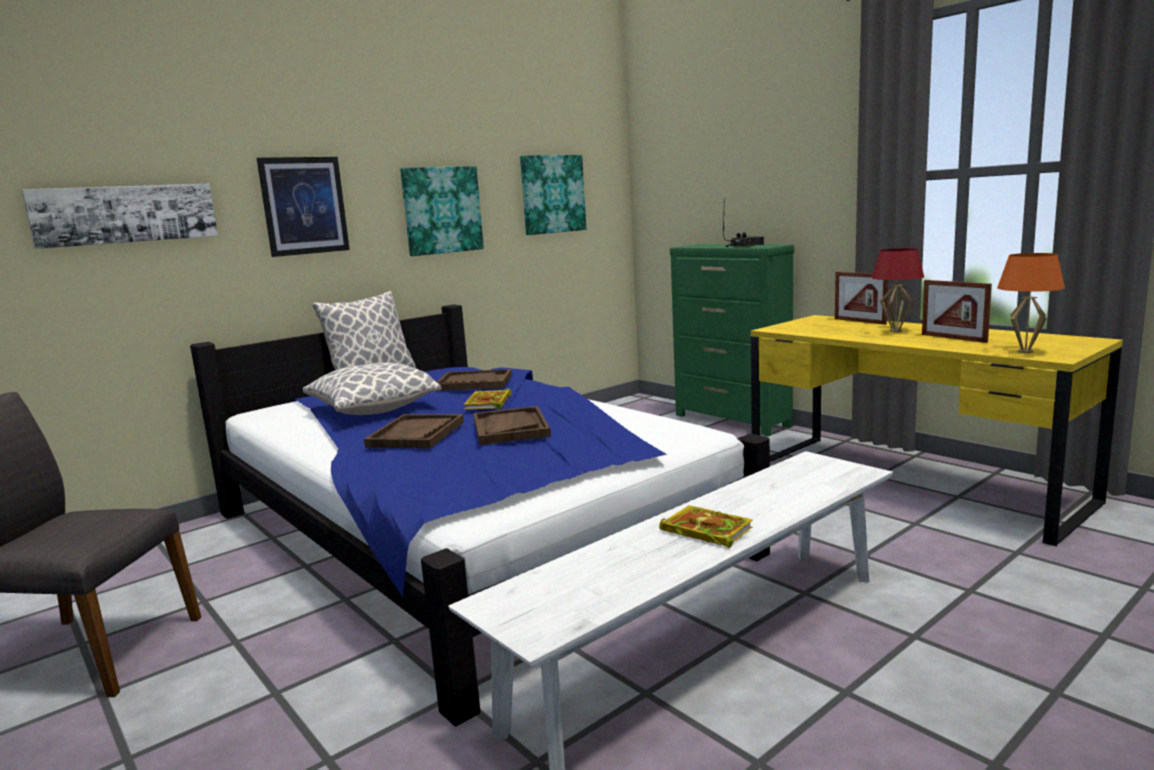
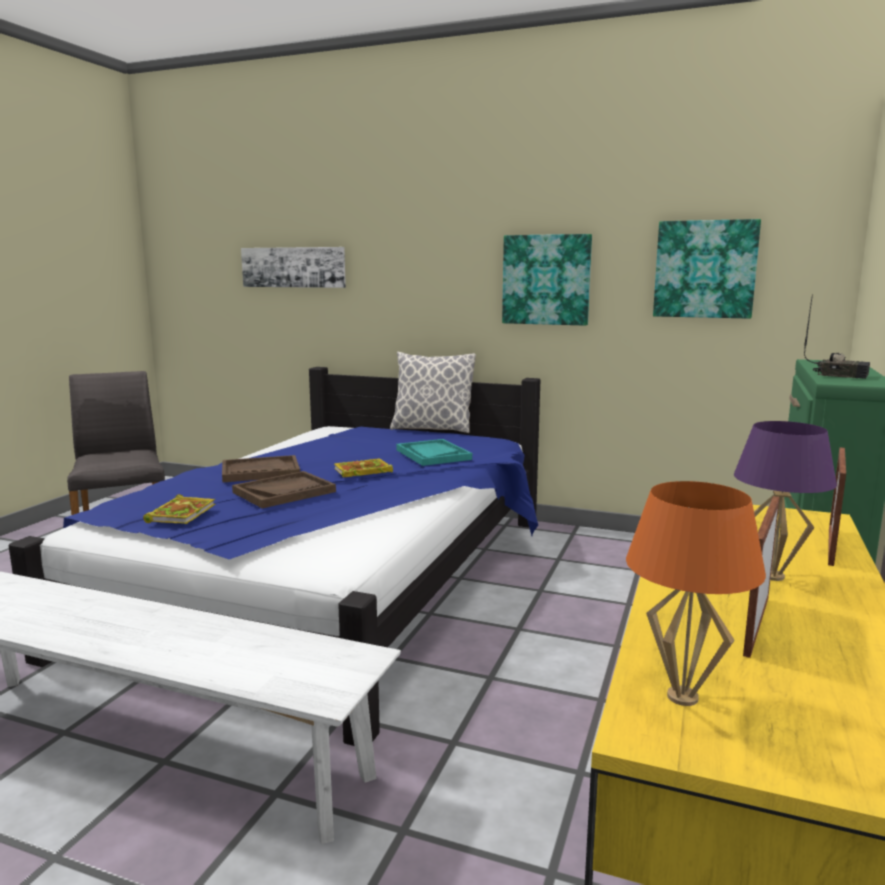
camera: 60 degrees right, 0 degrees up
picture [257,157,350,257] -> none
pillow [303,362,442,415] -> none
brown tray [437,369,512,391] -> turquoise tray [396,439,472,466]
book [659,505,753,548] -> book moved to [143,494,215,524]
red table lamp [872,248,924,332] -> purple table lamp [734,421,837,581]

